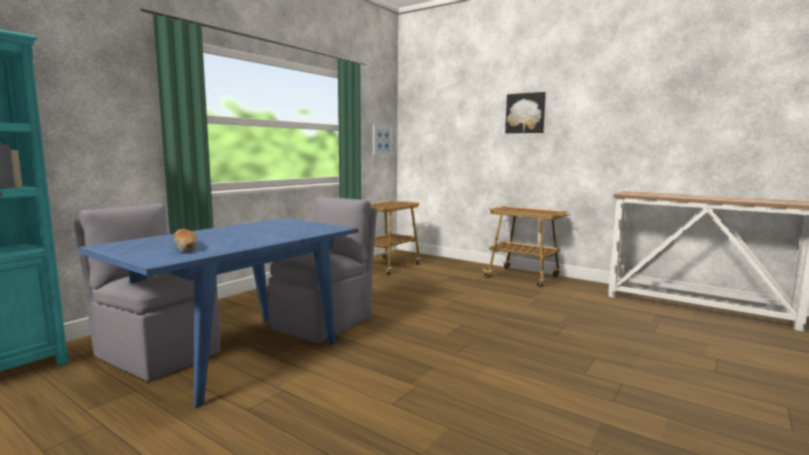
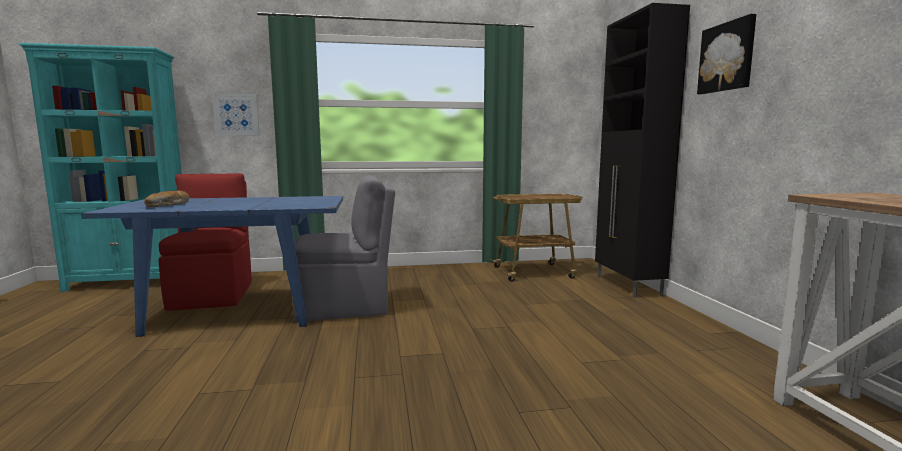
camera: 45 degrees right, 0 degrees up
grey chair [74,203,220,382] -> red chair [159,173,252,311]
picture [373,124,393,155] -> picture moved to [212,93,260,136]
cart [482,206,570,287] -> none
none -> black cabinet [595,3,690,298]

